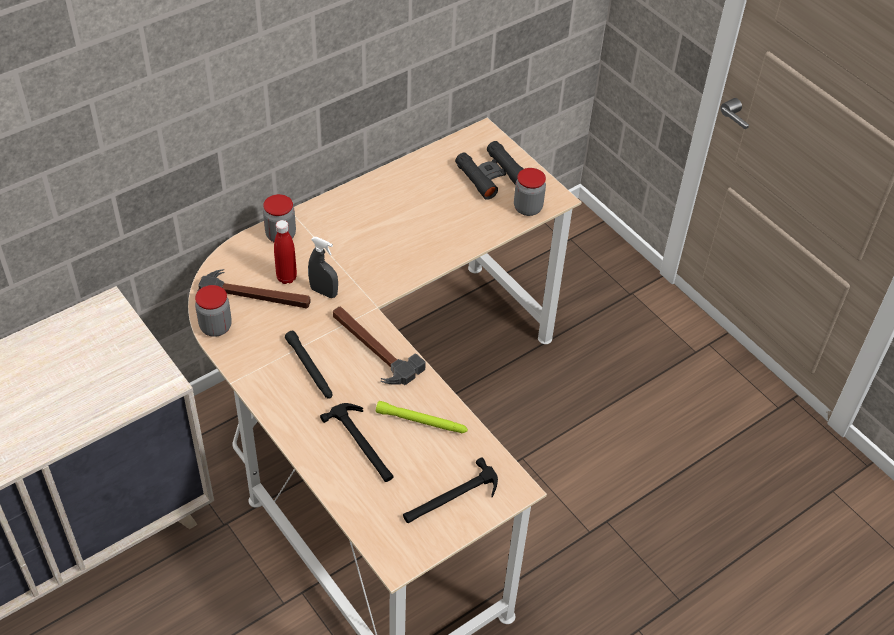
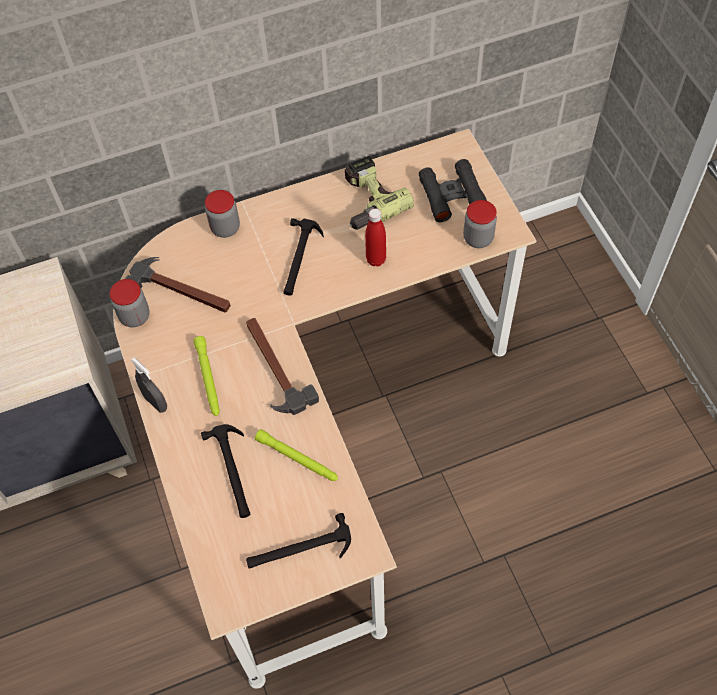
camera: 20 degrees right, 10 degrees up
red bottle [274,220,297,284] -> red bottle moved to [365,208,386,266]
black flashlight [285,331,332,399] -> green flashlight [193,336,220,416]
grey spray bottle [308,237,338,298] -> grey spray bottle moved to [131,357,167,413]
none -> hammer [283,218,324,296]
none -> power drill [345,156,414,230]

